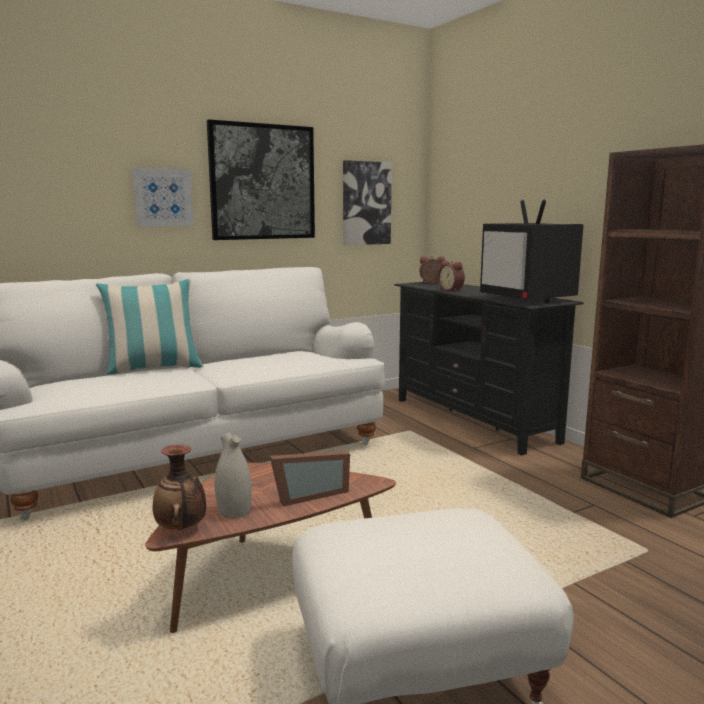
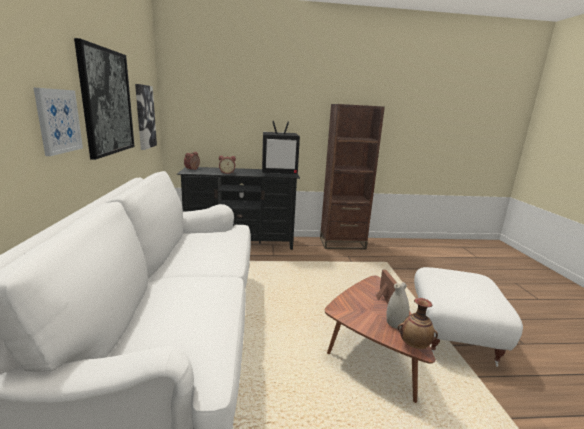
camera: 65 degrees left, 5 degrees up
pillow [96,279,204,375] -> none

